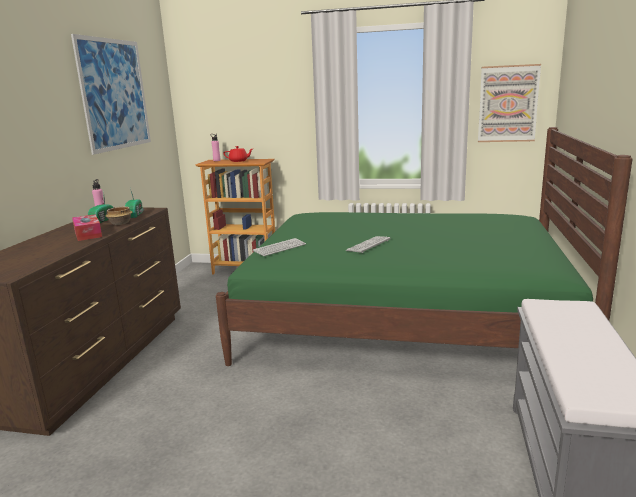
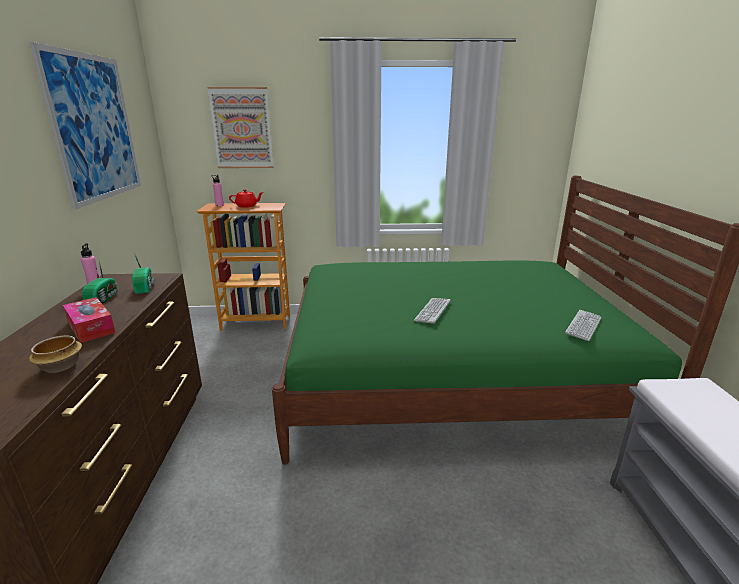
camera: 15 degrees left, 5 degrees up
bowl [106,207,132,225] -> bowl moved to [29,335,82,373]
keyboard [253,238,306,256] -> keyboard moved to [565,310,602,341]
picture [478,64,541,142] -> picture moved to [207,87,274,168]

